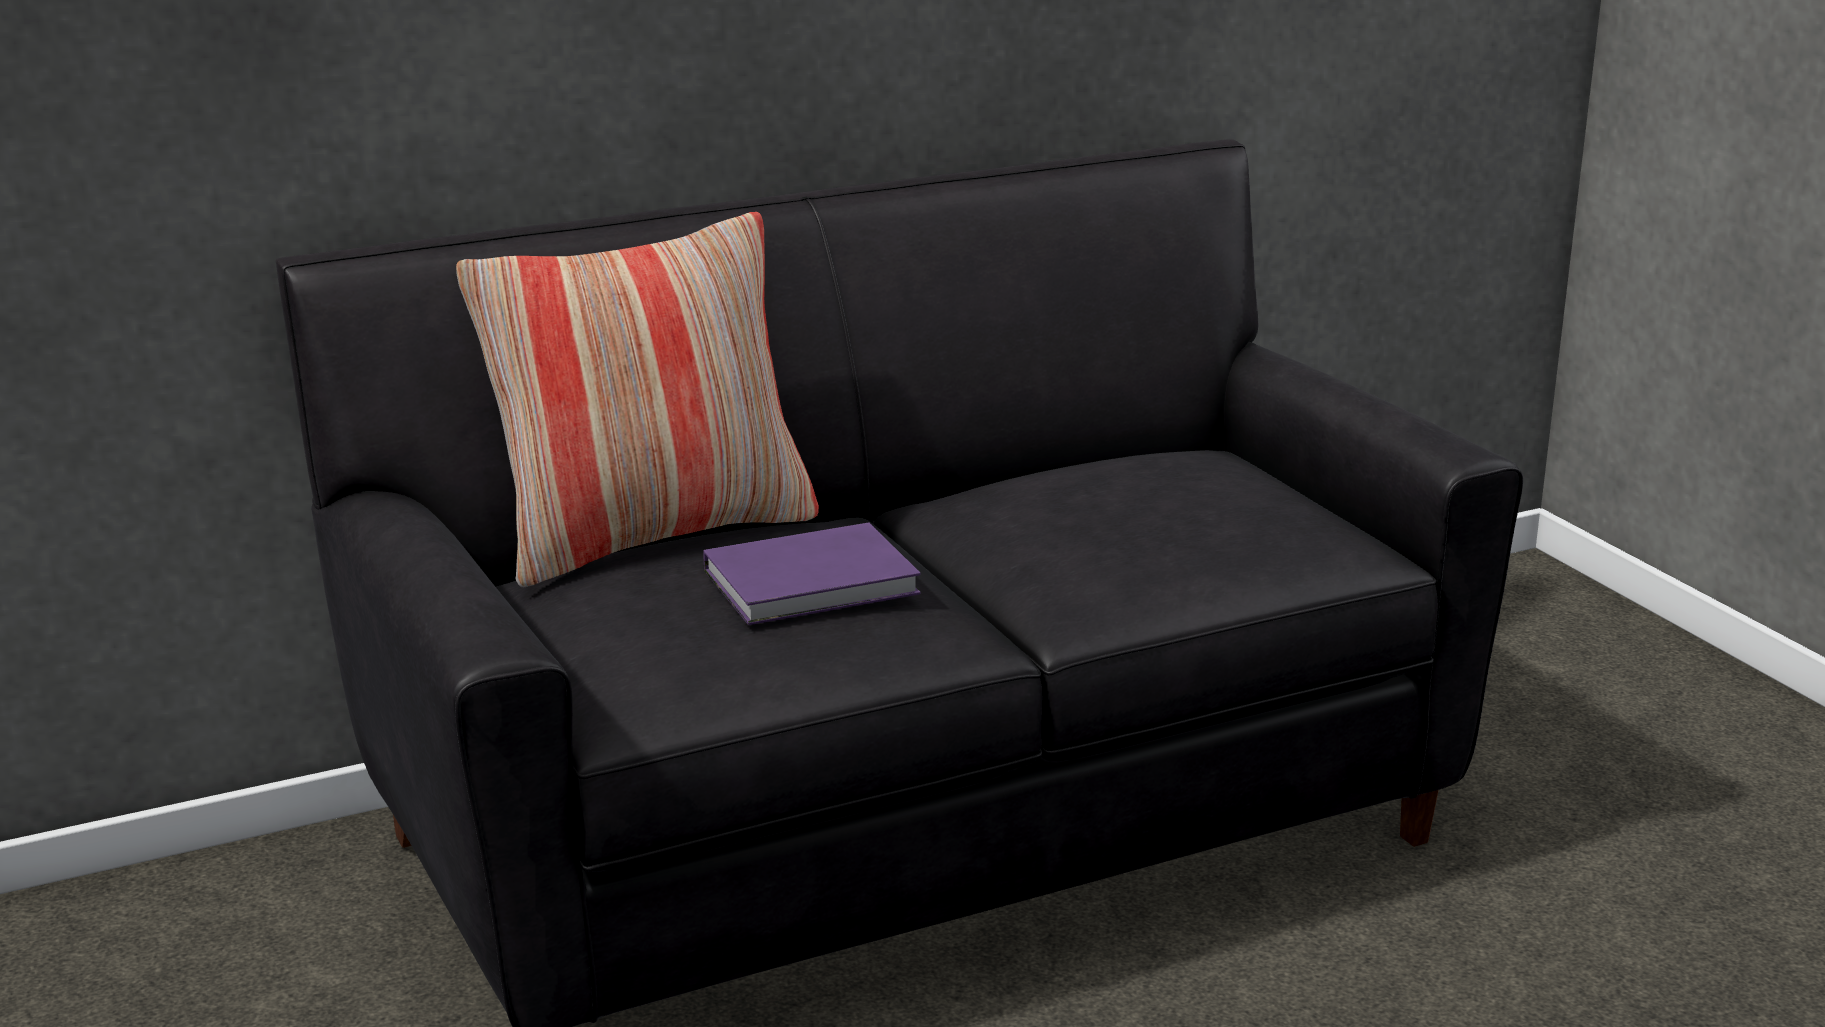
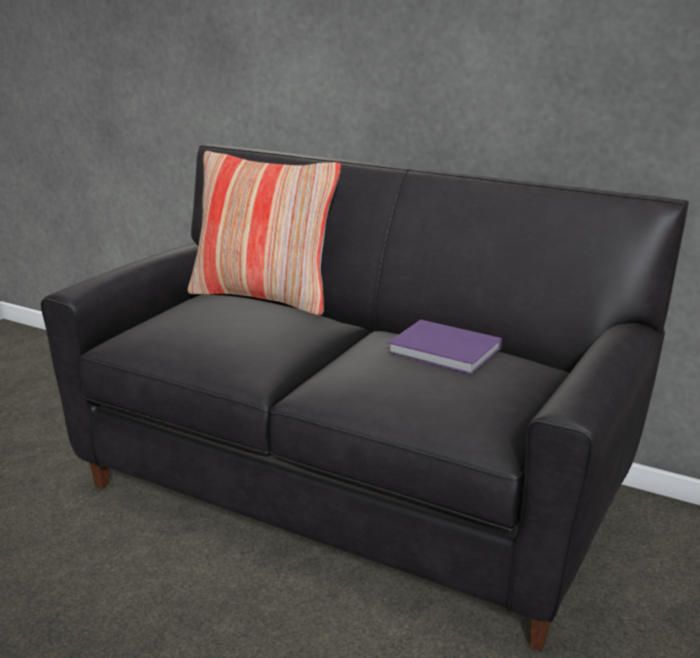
camera: 55 degrees right, 0 degrees up
purple book [703,522,921,625] -> purple book moved to [388,320,502,375]

